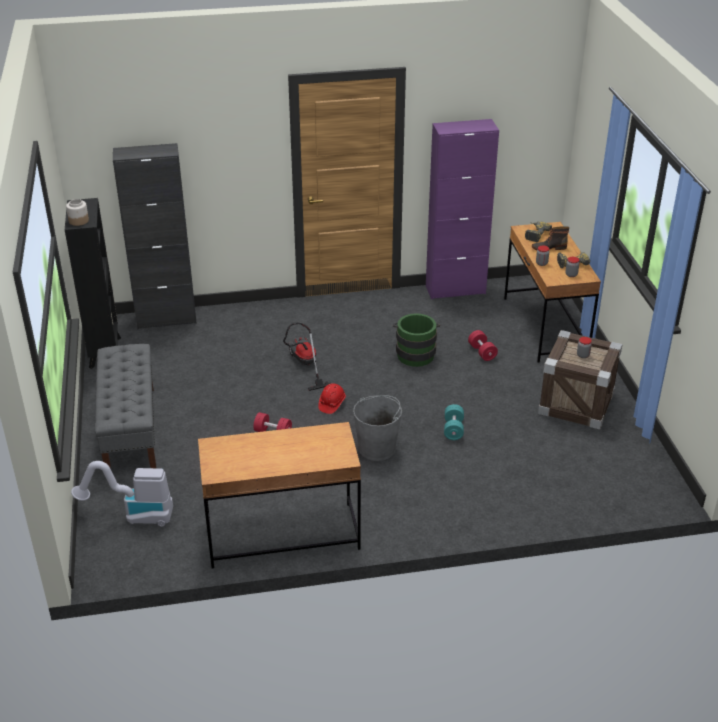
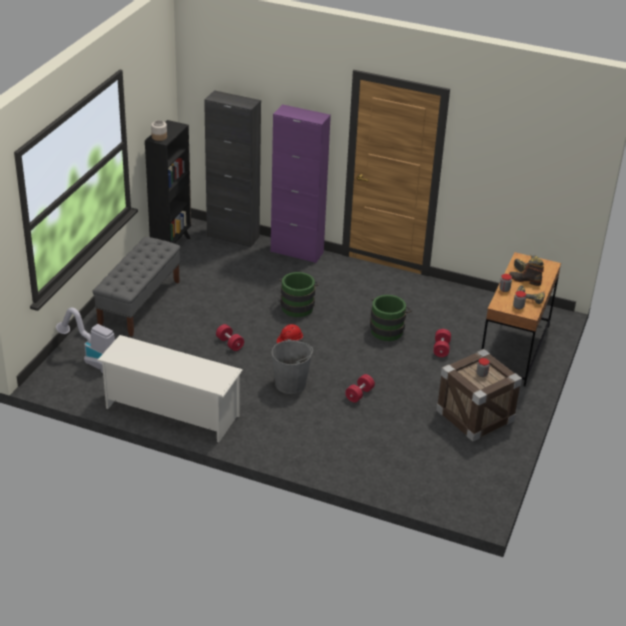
camera: 30 degrees right, 0 degrees up
brown desk [198,422,361,569] -> white shoe rack [97,335,242,442]
vacuum cleaner [283,322,332,391] -> green bucket [279,272,319,317]
purple cabinet [426,119,499,299] -> purple cabinet moved to [271,104,331,263]
turquoise dumbbell [444,404,464,440] -> red dumbbell [345,374,375,403]

